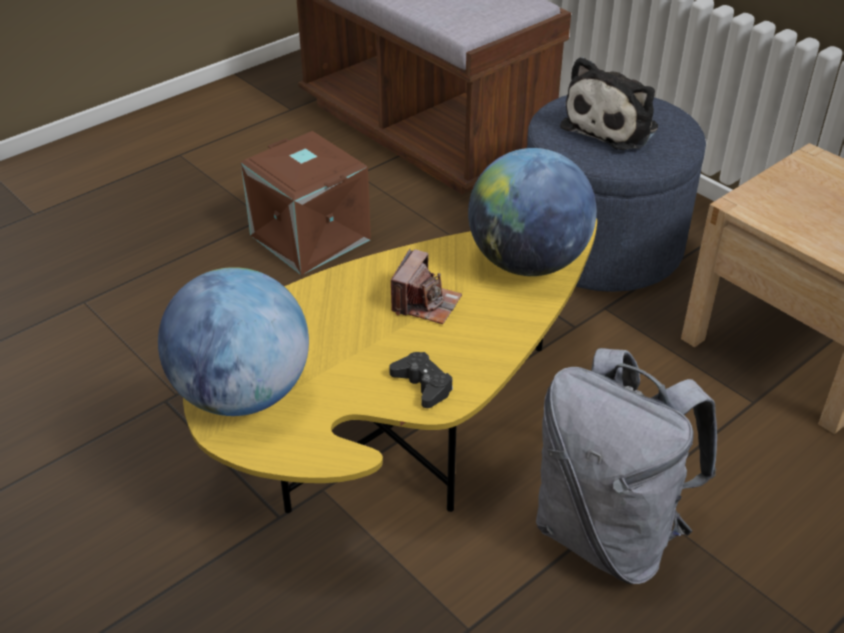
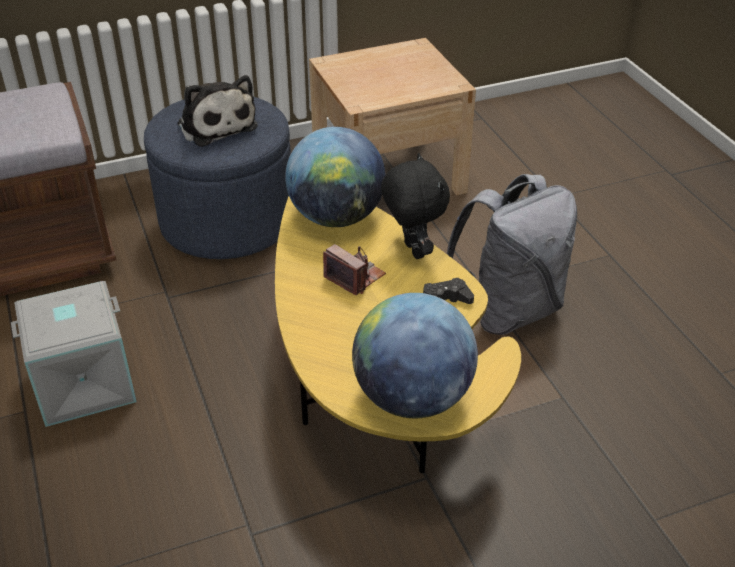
camera: 70 degrees left, 0 degrees up
brown storage box [241,131,371,275] -> grey storage box [11,281,136,427]
none -> black plush toy [381,153,450,259]

